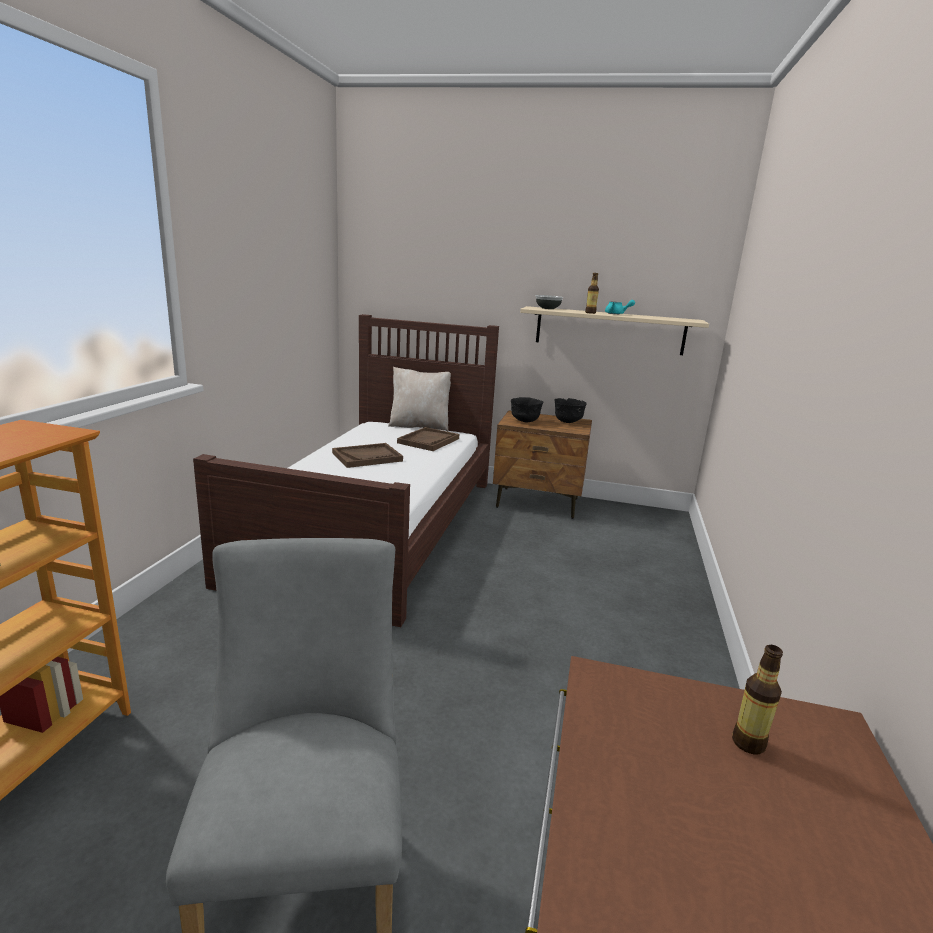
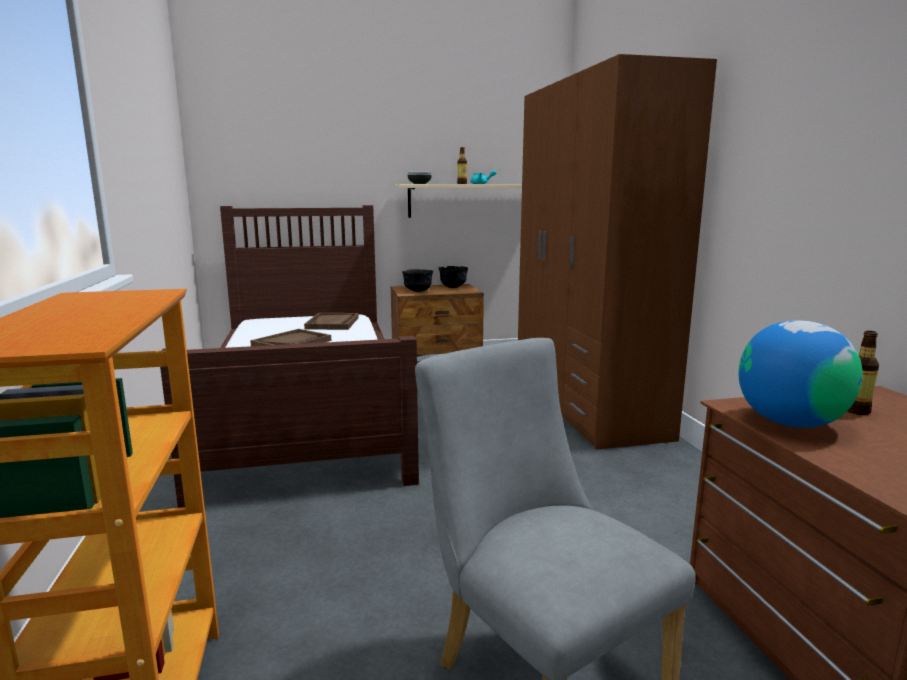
camera: 25 degrees left, 5 degrees down
beige pillow [388,367,451,431] -> none
none -> brown wardrobe [518,54,717,450]
none -> globe [739,320,862,428]

